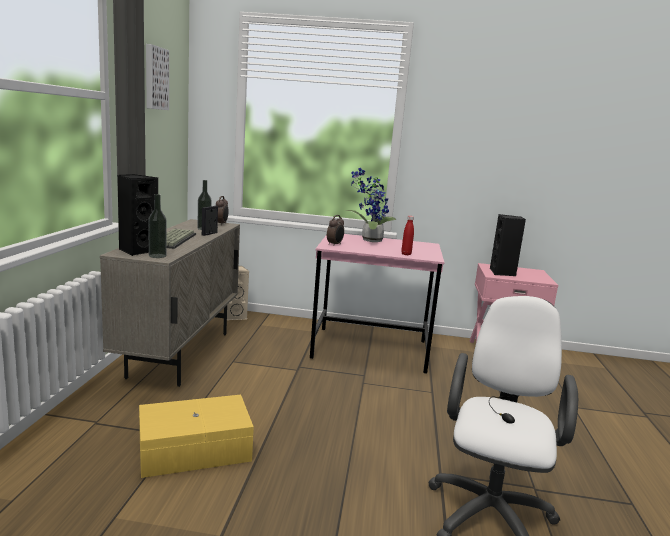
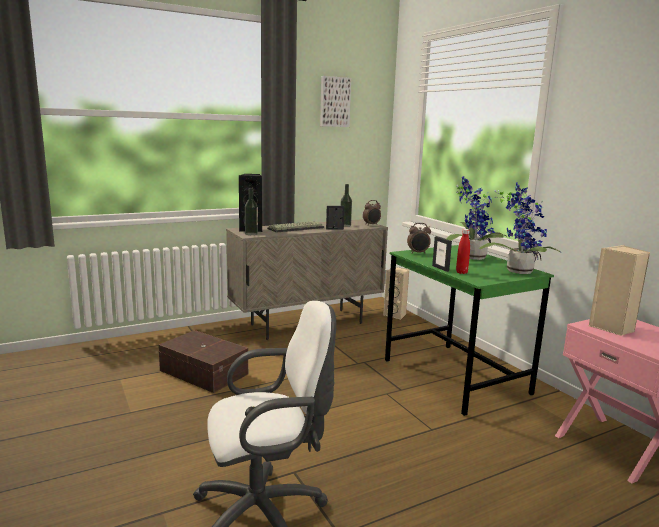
camera: 55 degrees right, 0 degrees up
yellow storage box [139,395,254,478] -> brown storage box [158,330,248,393]
pink desk [310,234,444,374] -> green desk [385,245,554,416]
black speaker [490,214,526,276] -> beige speaker [589,245,650,336]
none -> picture frame [432,236,452,272]
none -> potted plant [479,182,561,274]

